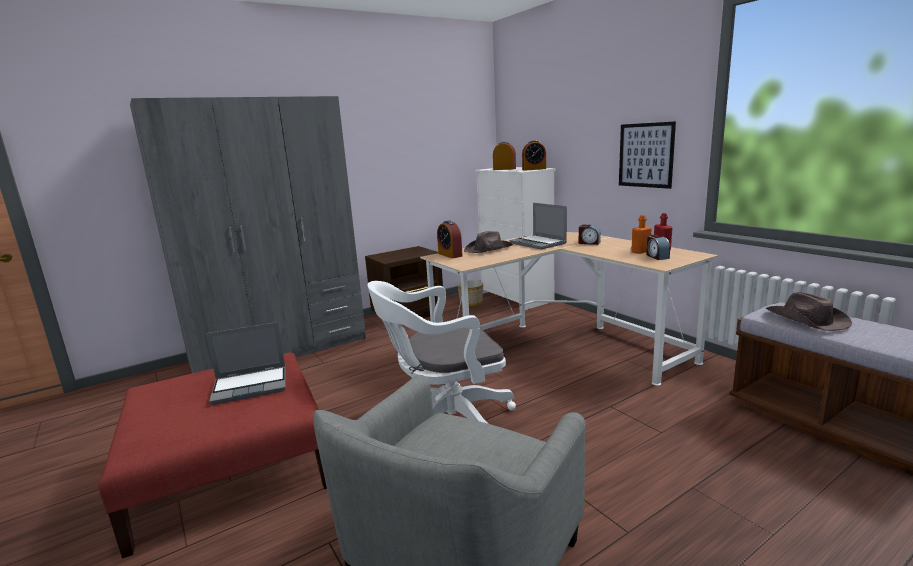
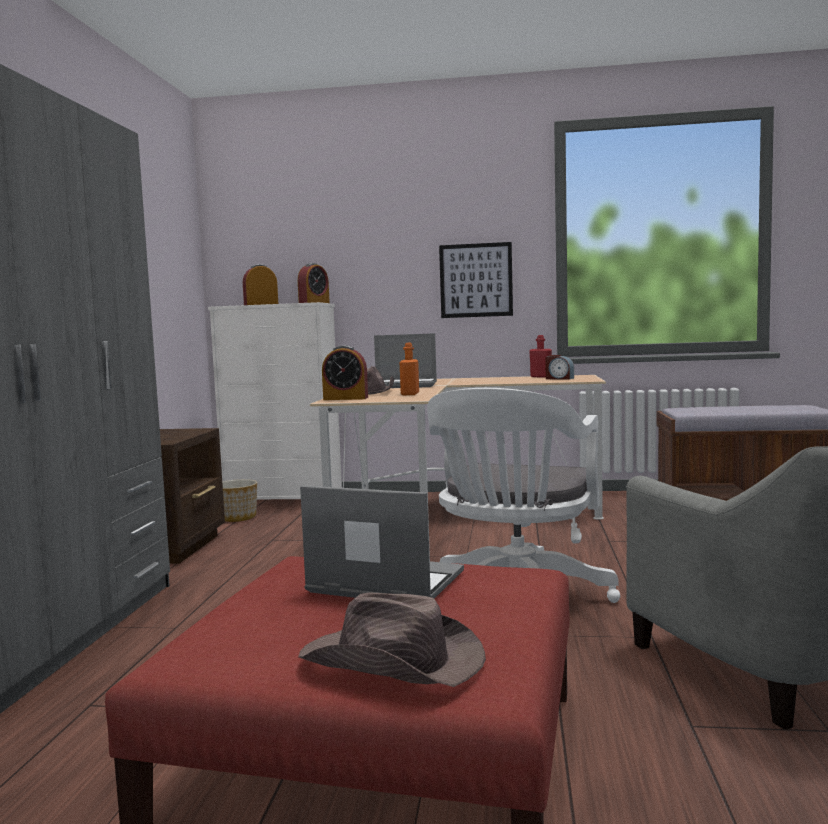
camera: 50 degrees left, 10 degrees down
laptop [206,322,286,405] -> laptop turned 90 degrees counterclockwise [300,486,464,599]
alarm clock [579,225,601,245] -> none
orange bottle [631,215,652,254] -> orange bottle moved to [400,343,419,395]
brown hat [765,292,852,331] -> brown hat moved to [298,592,486,687]

